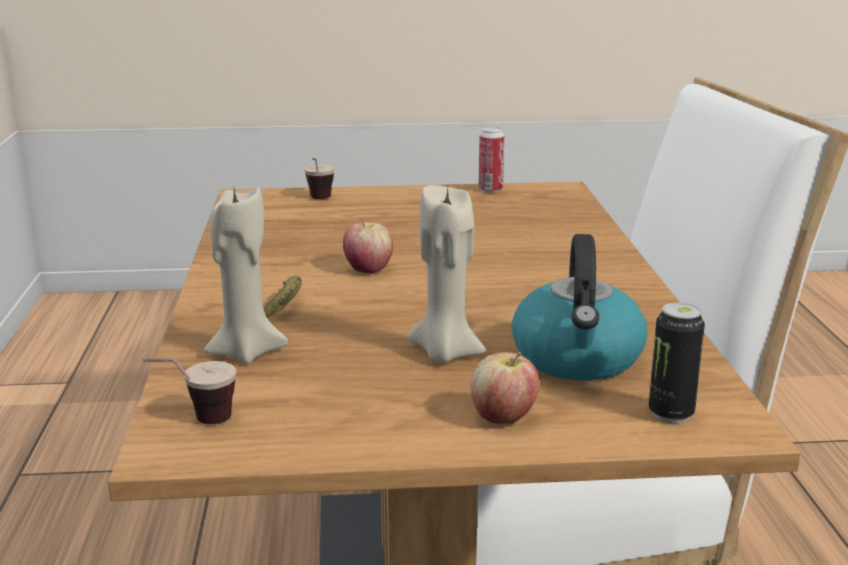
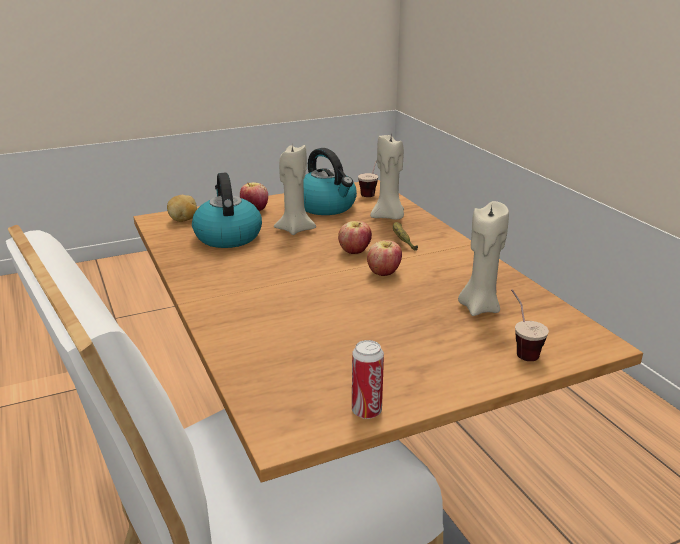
camera: 160 degrees right, 5 degrees up
can [649,303,705,423] -> potato [167,195,197,222]
none -> kettle [303,148,357,215]
none -> apple [338,221,372,254]
none -> beige candle [458,201,509,316]

